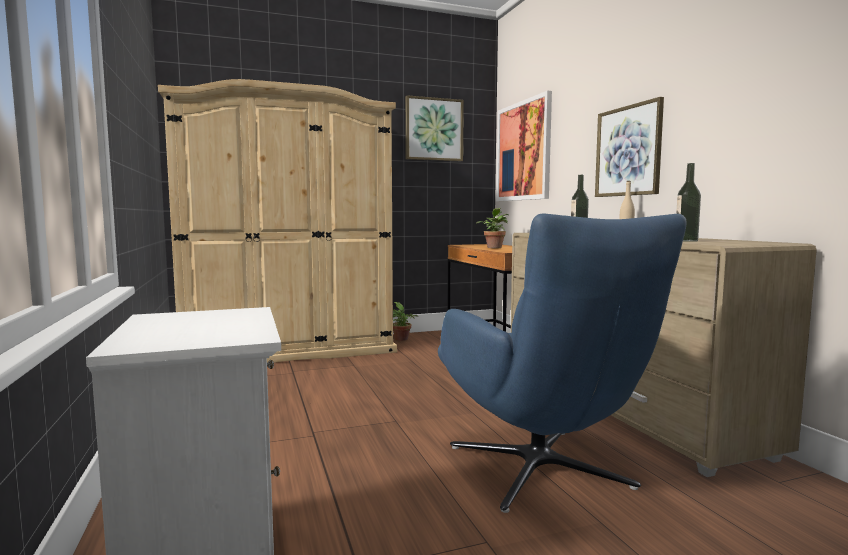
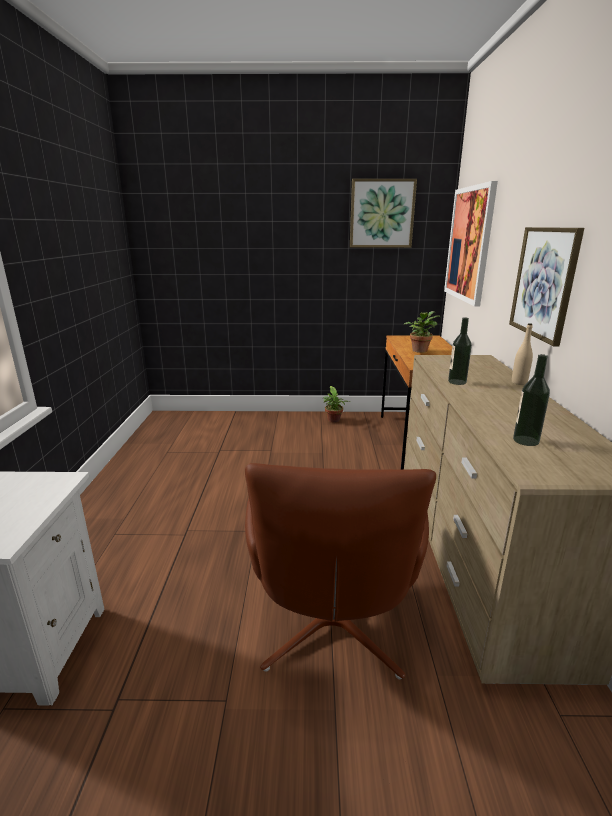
camera: 20 degrees right, 15 degrees up
beige wardrobe [158,79,397,363] -> none
blue armchair [438,214,687,513] -> brown armchair [245,463,436,679]

